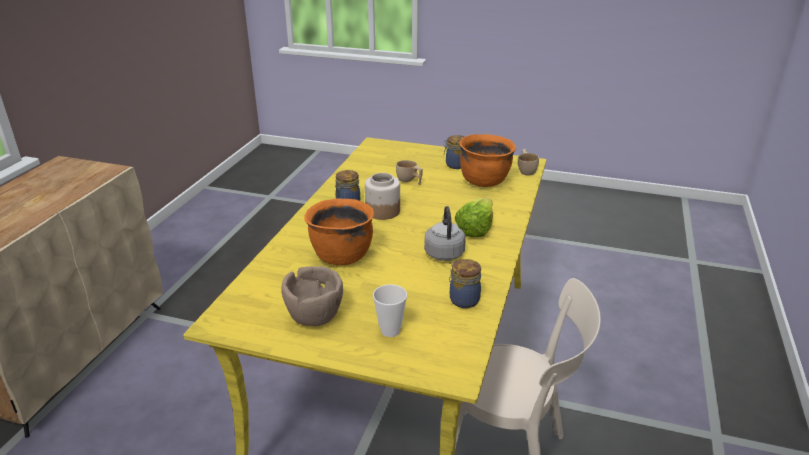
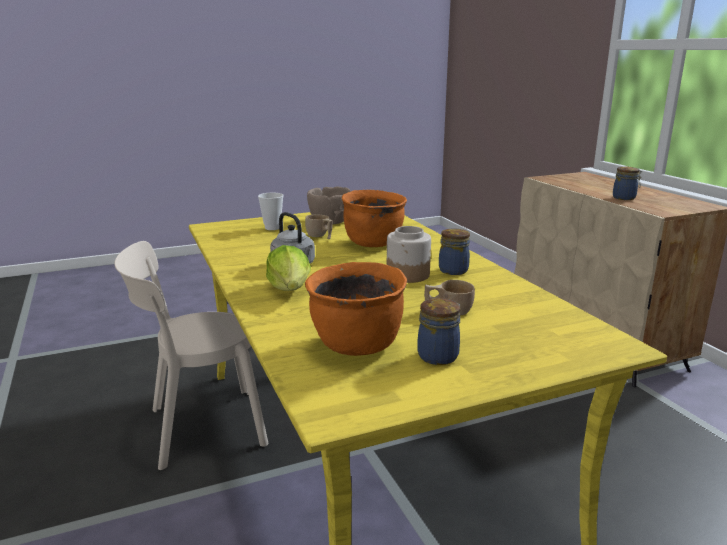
camera: 140 degrees right, 10 degrees down
jar [449,259,481,308] -> jar moved to [613,167,642,200]
beige cup [518,149,539,176] -> beige cup moved to [305,215,333,239]

